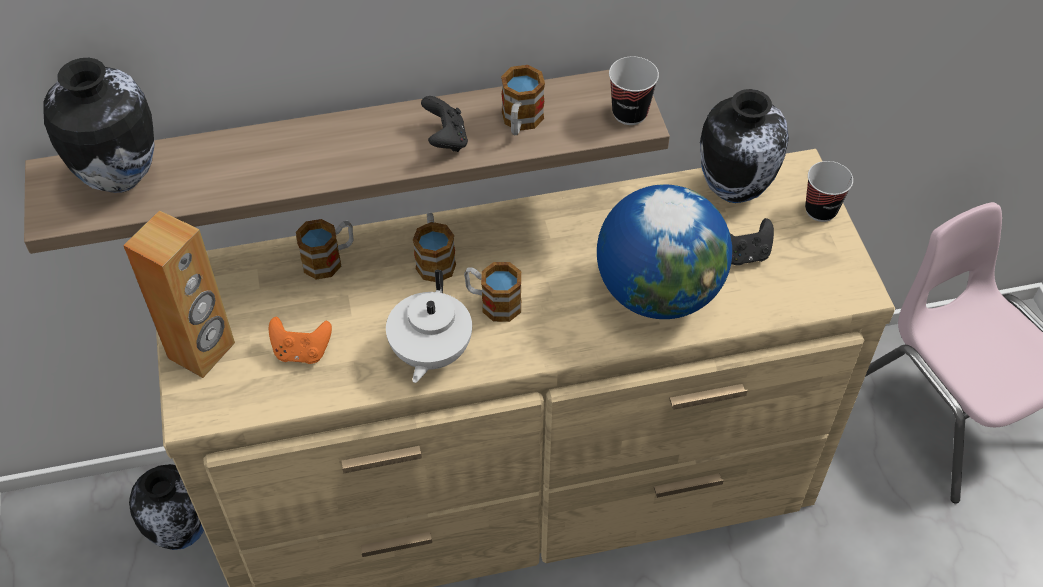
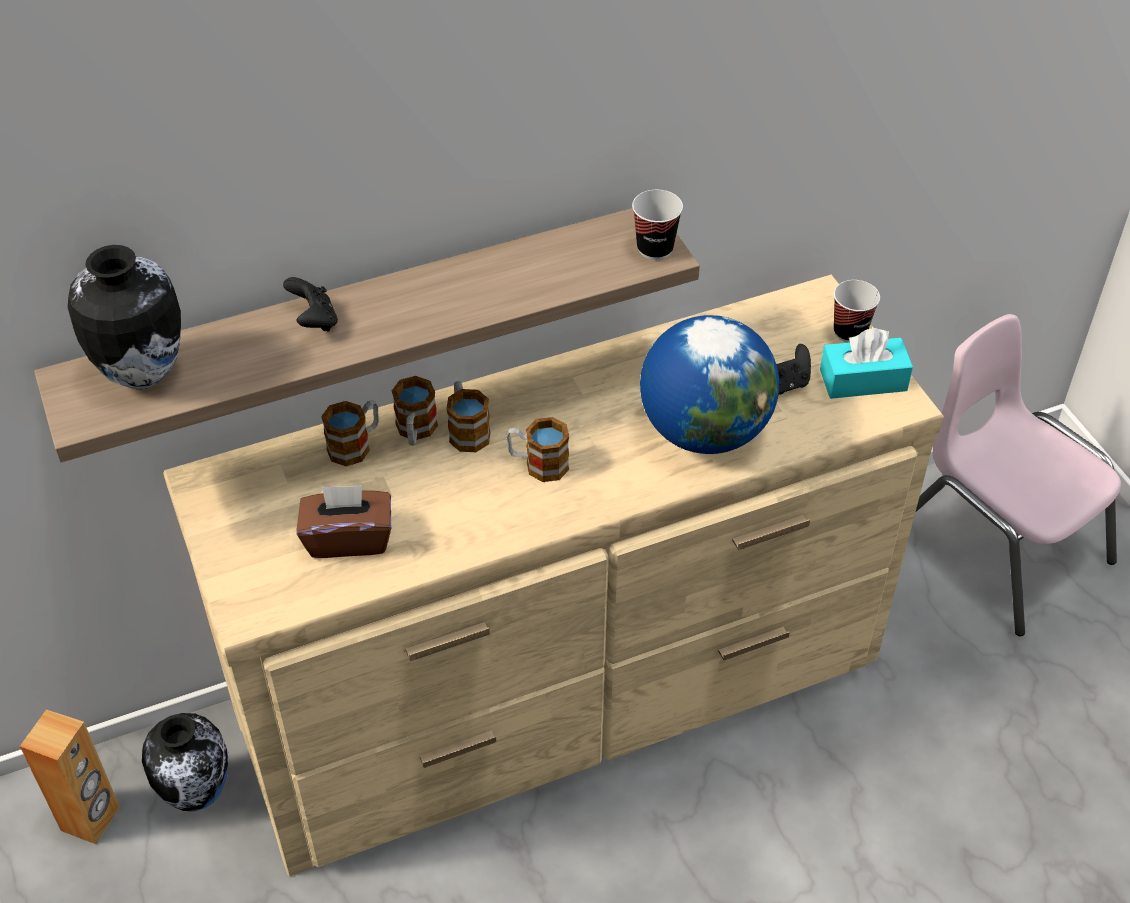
camera: 10 degrees left, 5 degrees down
brown speaker [123,210,235,378] -> brown speaker moved to [20,710,120,844]
orange game controller [269,317,332,364] -> brown tissue box [296,485,391,558]
white teapot [386,270,472,383] -> none
black game controller [421,96,468,152] -> black game controller moved to [283,277,338,331]
mug [501,65,545,135] -> mug moved to [392,376,438,446]
vase [700,89,789,203] -> none
none -> turquoise tissue box [820,328,913,399]

